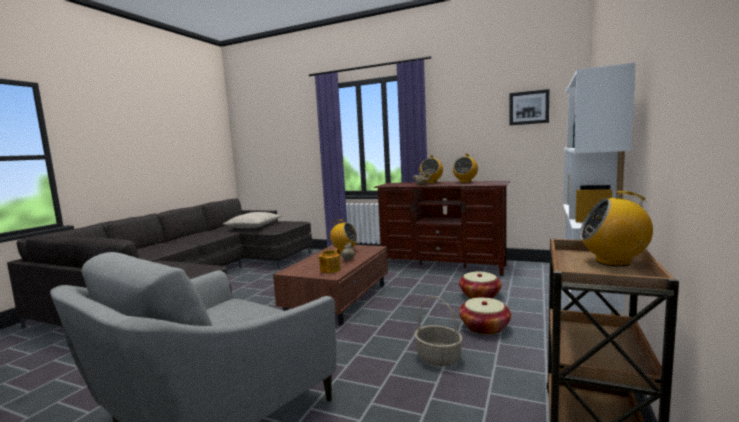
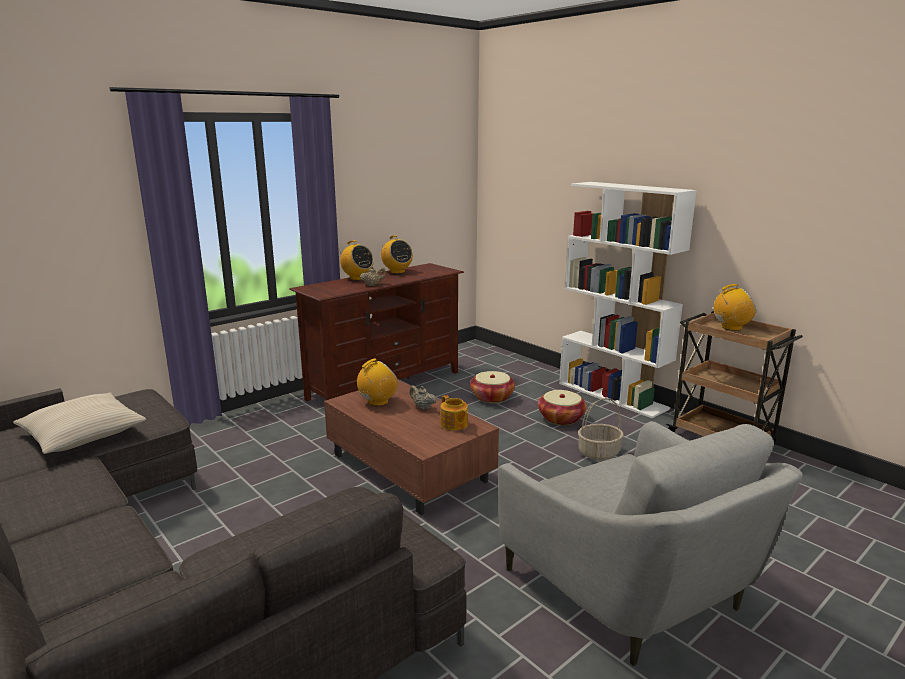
camera: 65 degrees left, 10 degrees up
picture [509,89,549,125] -> none
radio [579,191,653,266] -> radio turned 135 degrees counterclockwise [714,284,756,331]

